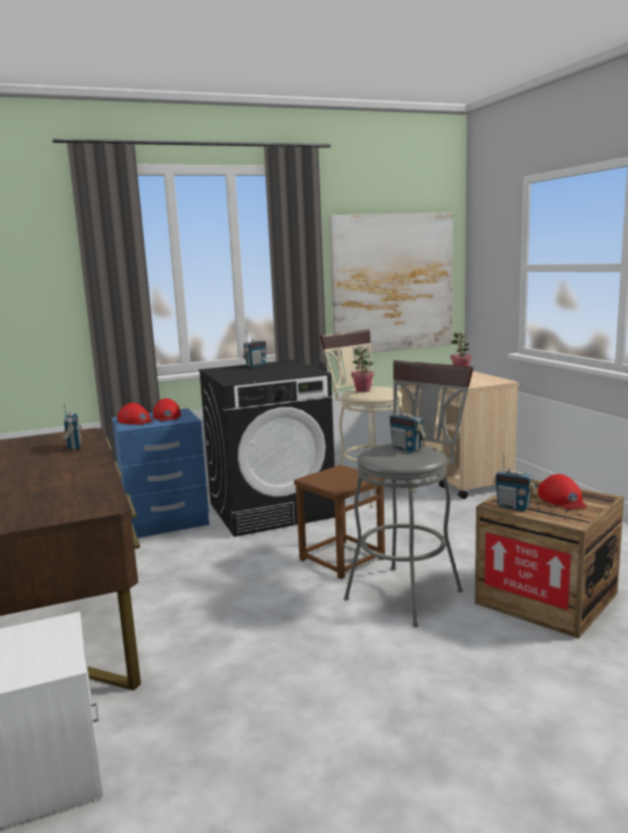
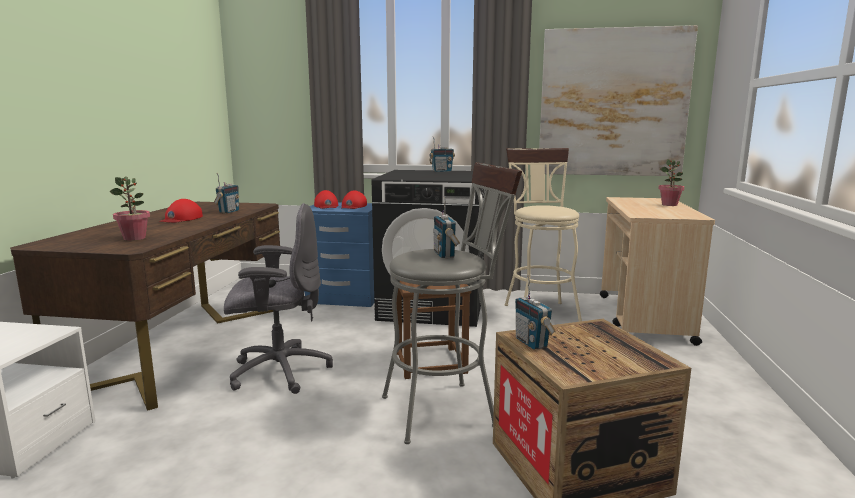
camera: 30 degrees right, 0 degrees up
potted plant [351,347,374,392] -> potted plant moved to [110,176,150,241]
red cap [538,474,587,509] -> red cap moved to [159,199,203,223]
none -> grey office chair [224,203,333,394]

